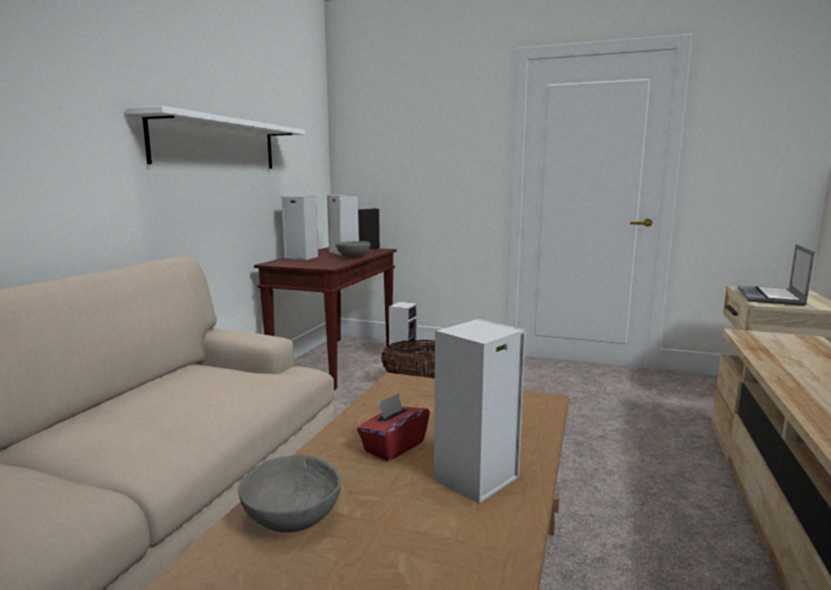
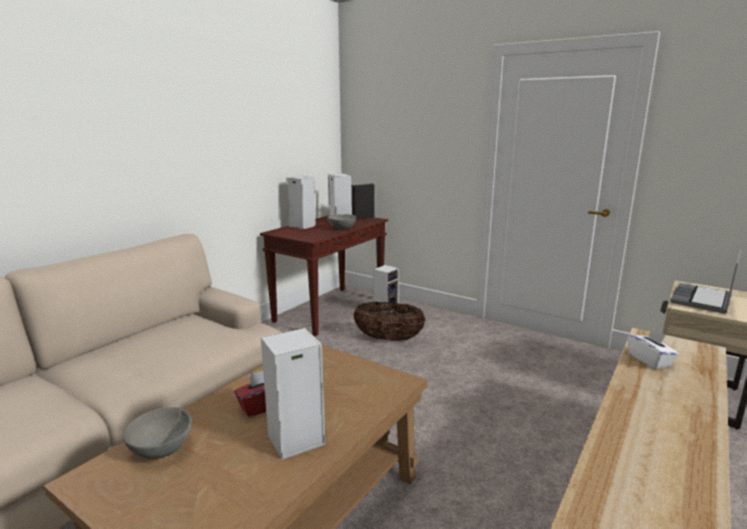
camera: 15 degrees right, 5 degrees up
white shelf [126,106,305,169] -> none
none -> white tissue box [627,328,679,369]

